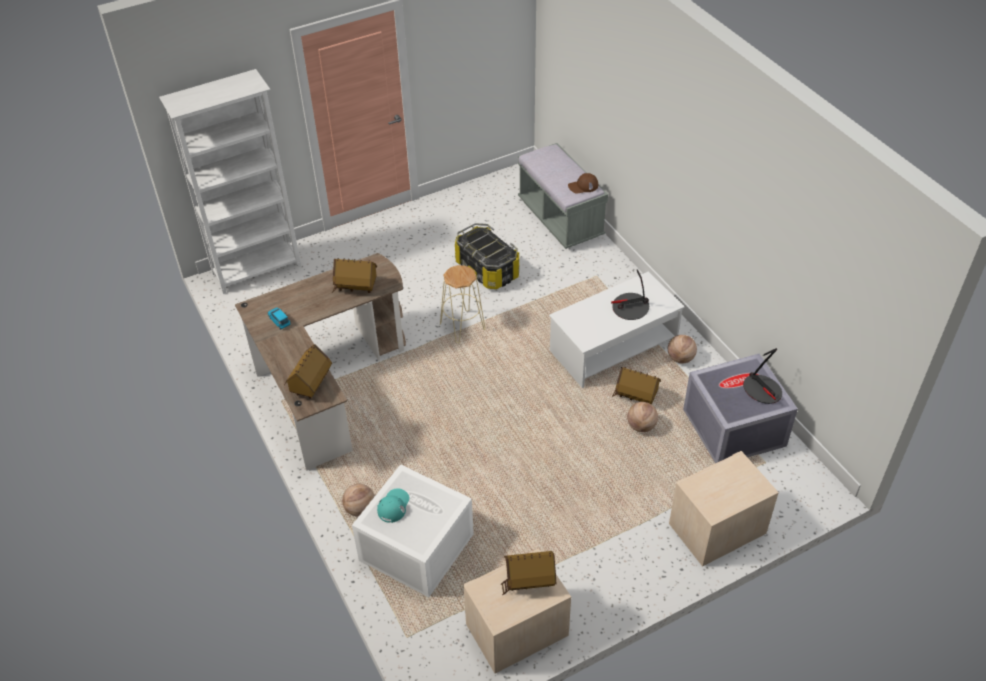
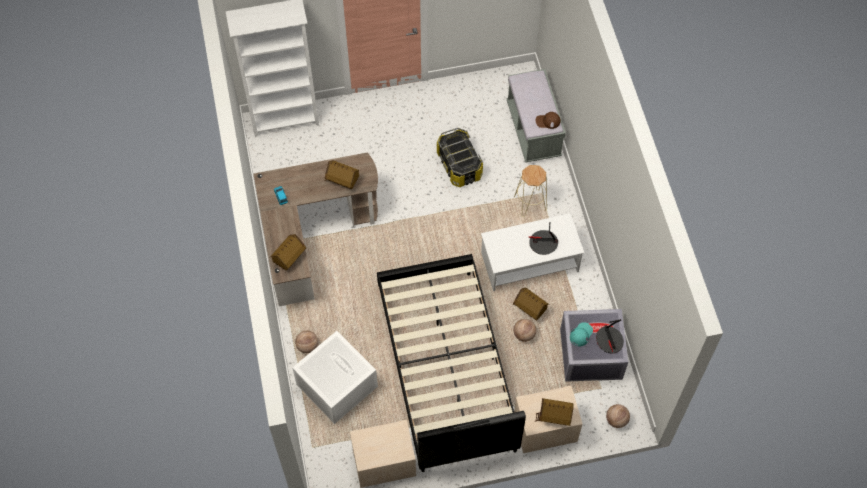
camera: 15 degrees right, 15 degrees up
turquoise cap [377,488,409,523] -> turquoise cap moved to [570,322,593,346]
beige stool [440,265,485,343] -> beige stool moved to [514,165,547,217]
toy house [501,551,556,595] -> toy house moved to [535,398,573,426]
basketball [668,335,697,363] -> basketball moved to [606,404,630,428]
none -> black bed [377,254,526,472]

